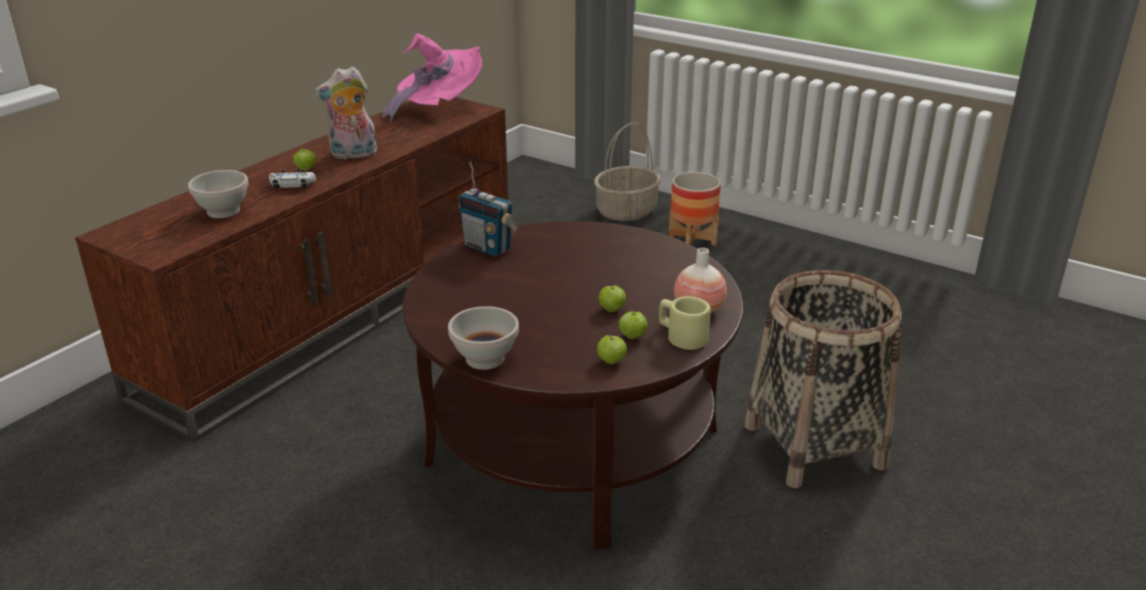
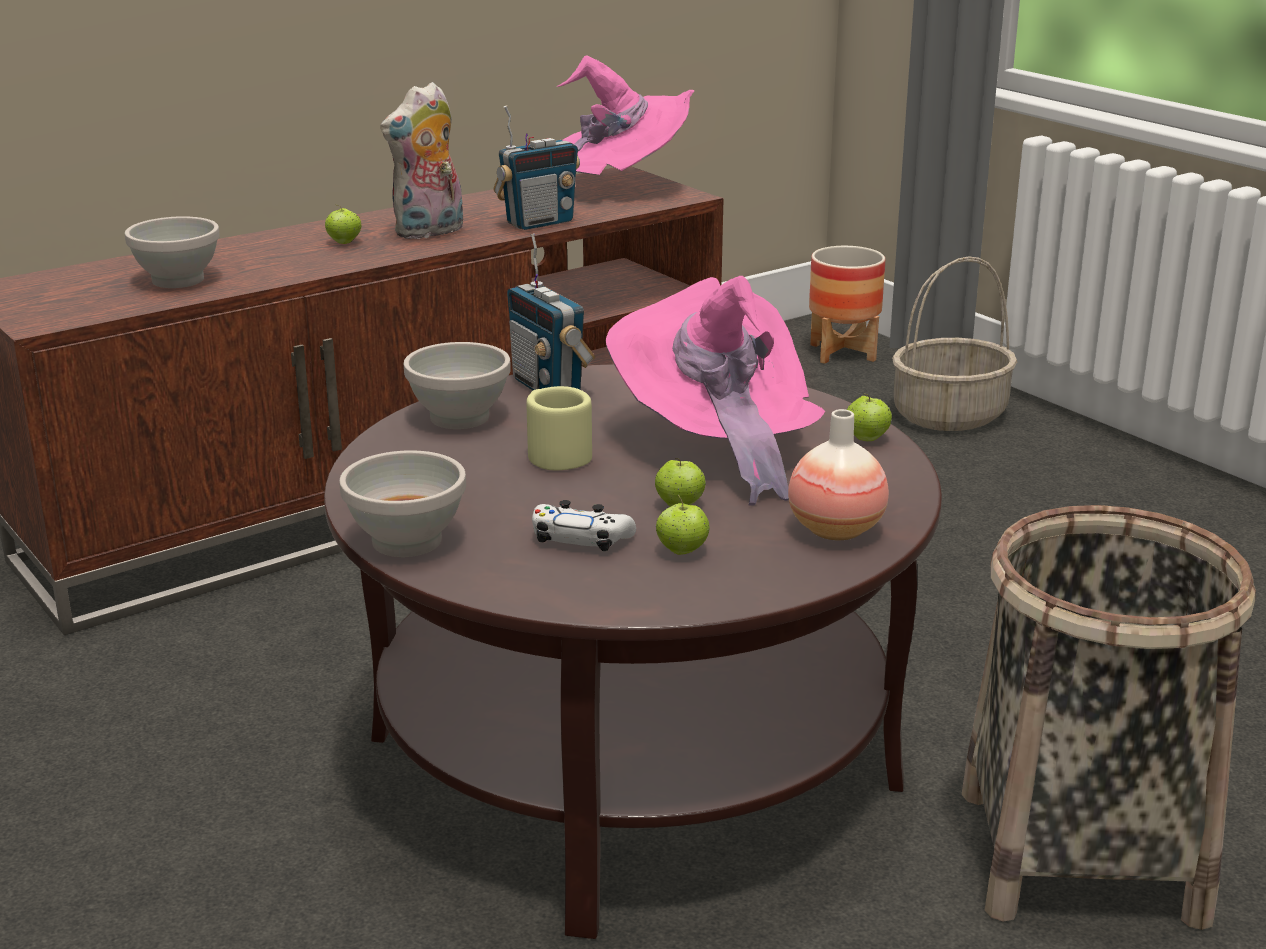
camera: 20 degrees right, 5 degrees down
white game controller [269,169,316,189] -> white game controller moved to [532,500,636,551]
plush toy [314,67,377,160] -> plush toy turned 45 degrees counterclockwise [380,82,463,239]
apple [597,335,627,364] -> apple moved to [847,393,892,441]
beige mug [659,296,711,350] -> beige mug moved to [526,386,592,470]
planter [669,172,721,246] -> planter moved to [809,246,885,364]
none -> white bowl [404,342,511,429]
none -> radio [493,105,580,230]
none -> pink hat [606,276,825,505]

